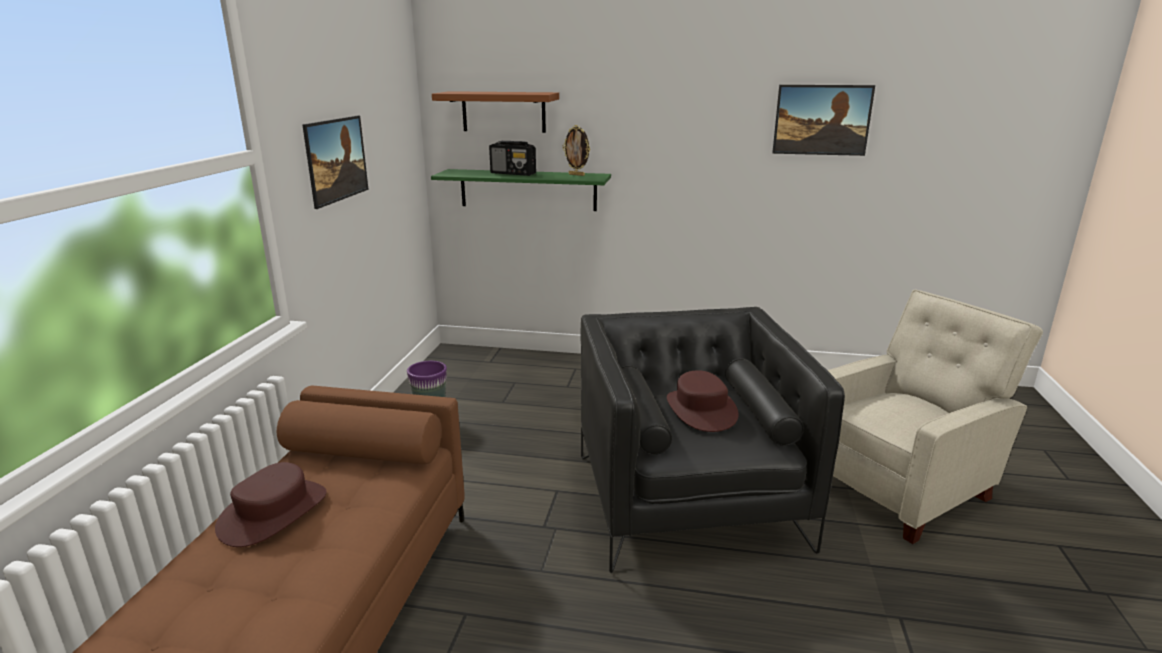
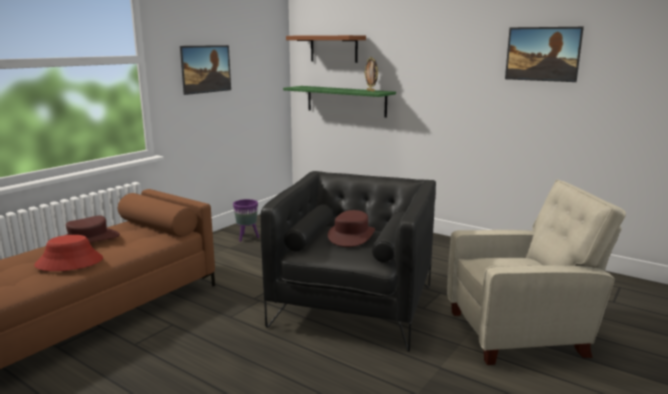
camera: 25 degrees right, 5 degrees down
radio [489,141,536,176] -> none
none -> red hat [34,235,103,271]

